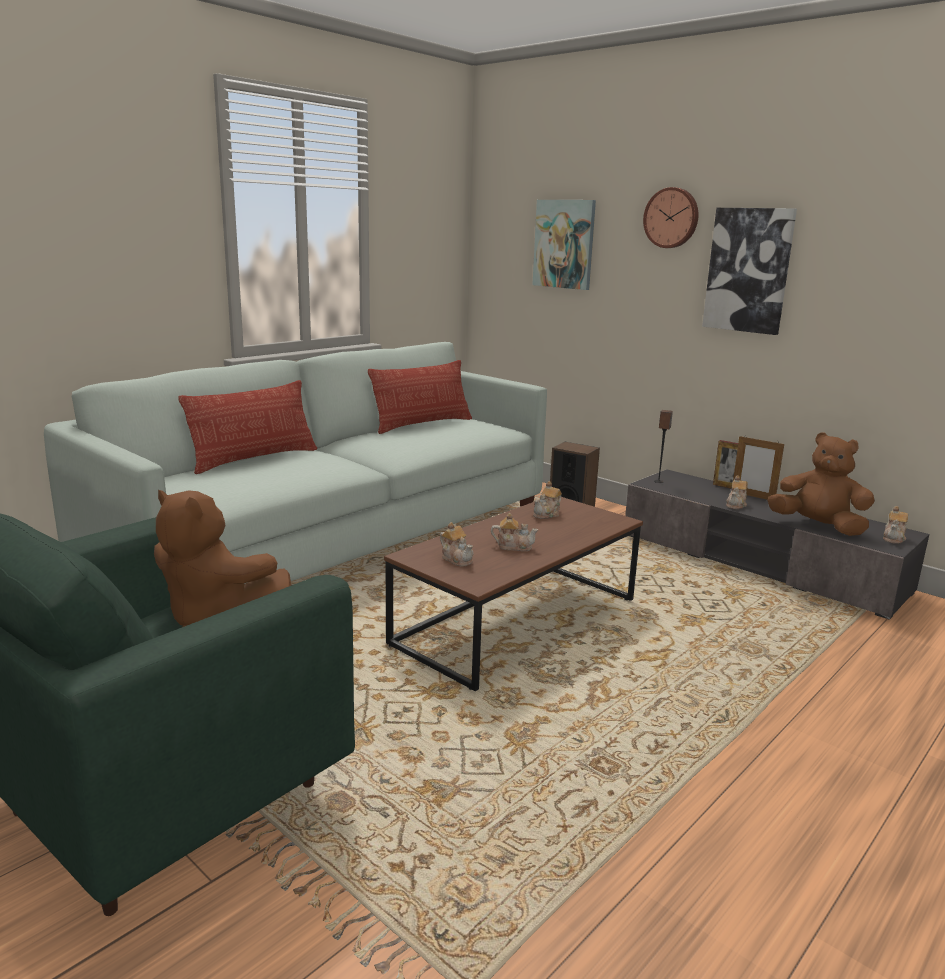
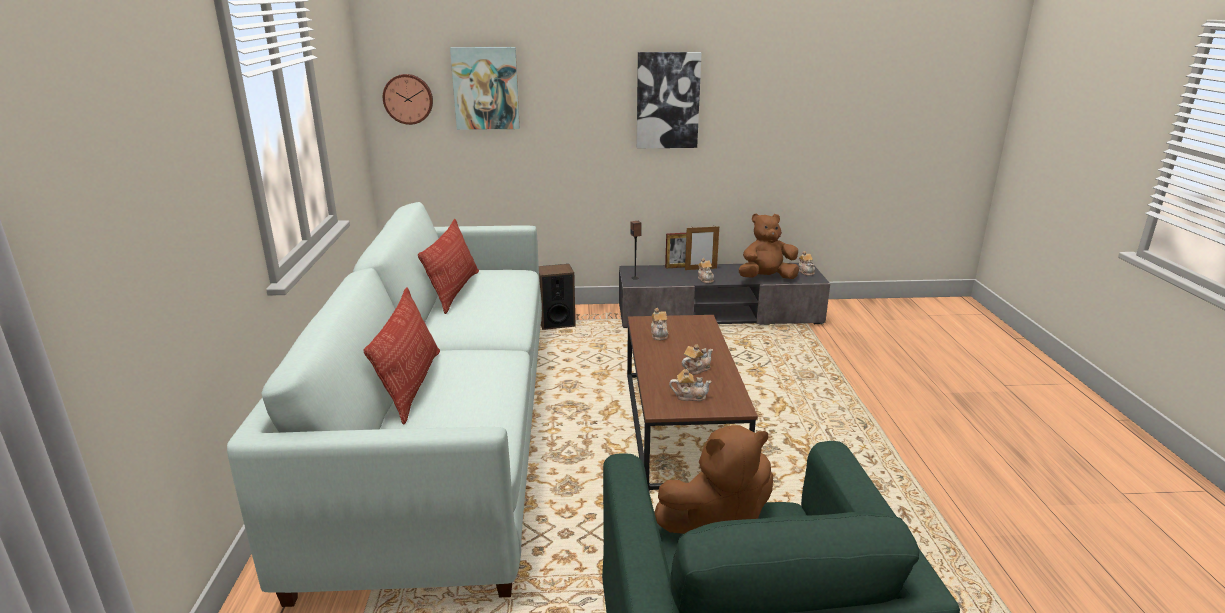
camera: 45 degrees left, 5 degrees up
wall clock [643,187,698,248] -> wall clock moved to [383,74,433,125]

